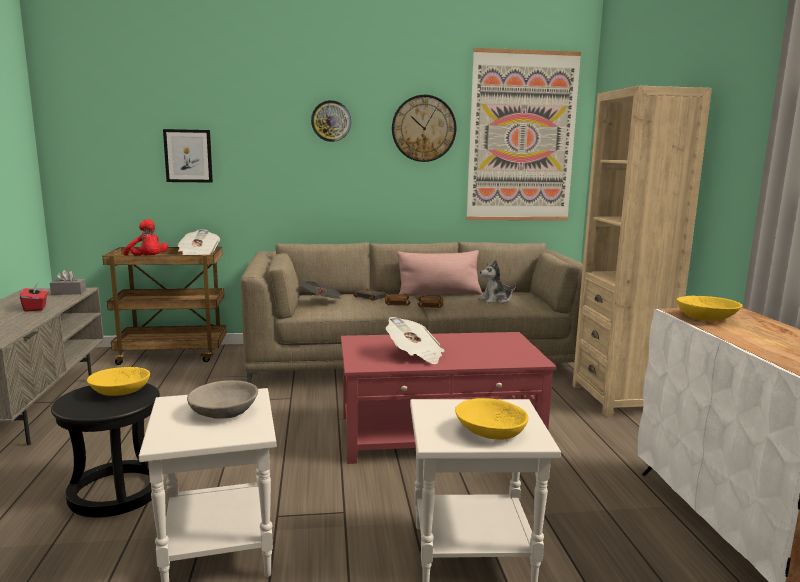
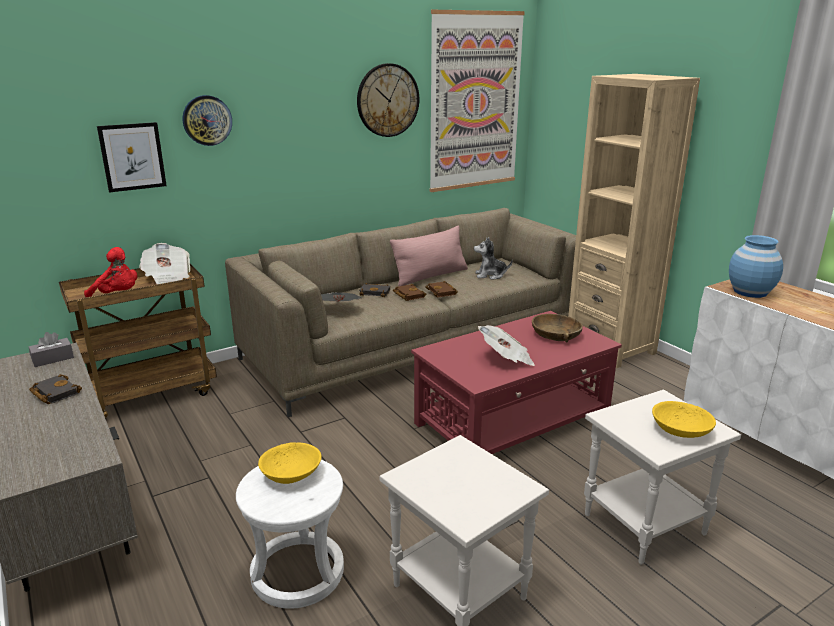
camera: 25 degrees left, 10 degrees up
red tissue box [20,283,48,312] -> black book [29,374,82,404]
black stool [51,383,160,517] -> white stool [236,460,344,609]
grey bowl [187,380,258,419] -> none
wall clock [311,100,351,142] -> wall clock moved to [183,95,232,146]
plush toy [479,260,516,304] -> plush toy turned 45 degrees clockwise [474,237,513,280]
yellow bowl [677,296,743,321] -> blue vase [729,235,783,298]
none -> brown bowl [532,314,583,342]

